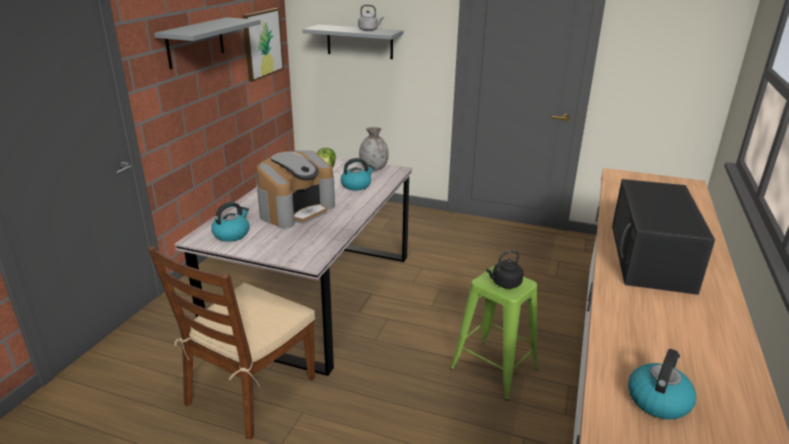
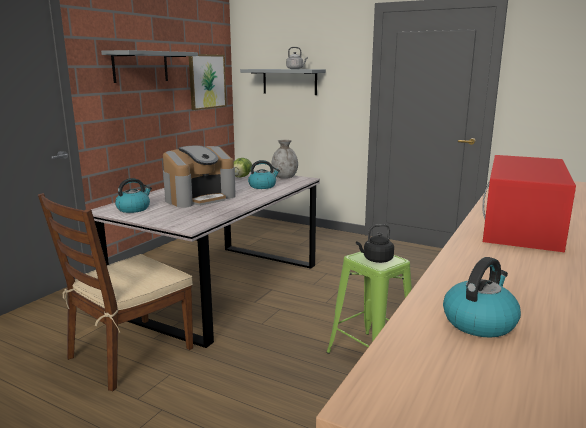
camera: 10 degrees right, 10 degrees down
black microwave [612,179,715,295] -> red microwave [483,155,576,252]

